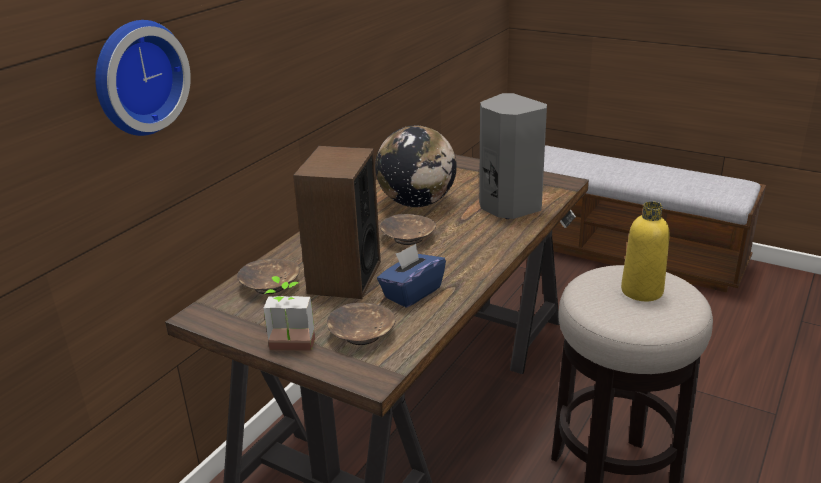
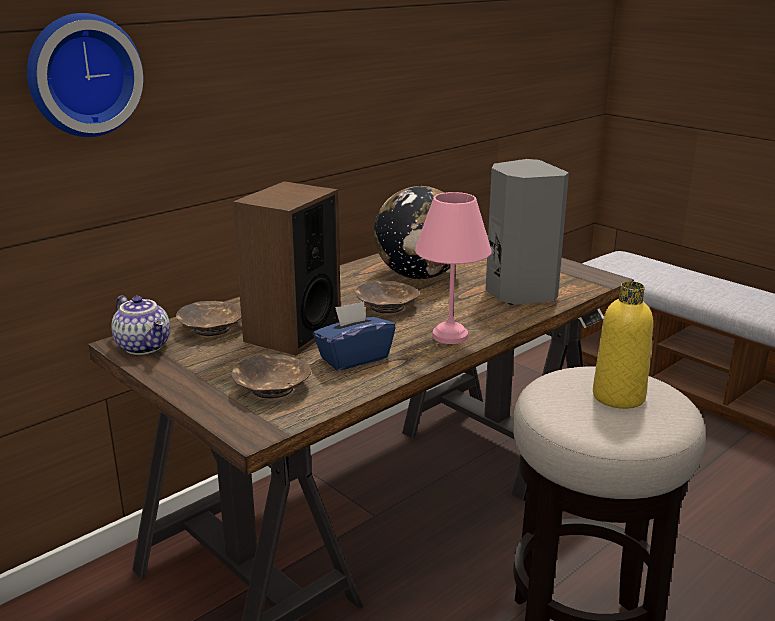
camera: 15 degrees right, 5 degrees down
potted plant [263,276,315,351] -> none
none -> teapot [111,296,170,355]
none -> pink table lamp [415,192,492,344]

